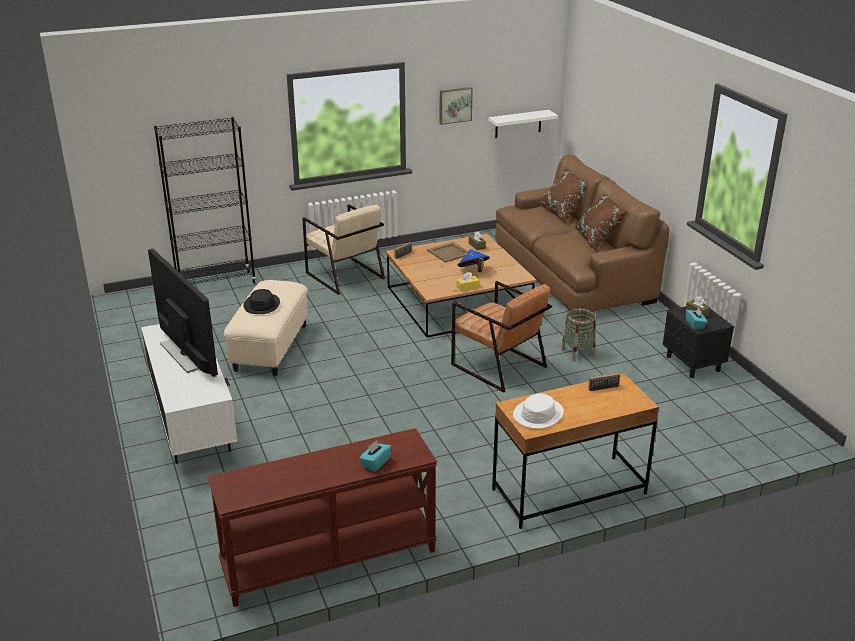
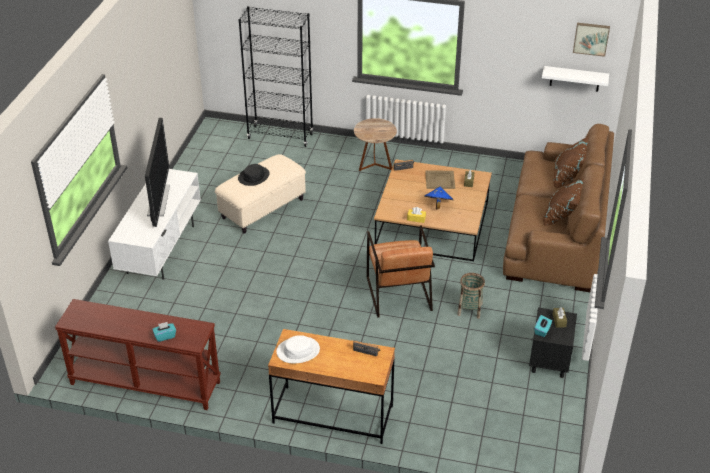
camera: 35 degrees right, 10 degrees up
beige armchair [302,204,385,295] -> brown side table [354,118,397,171]
picture [439,87,473,125] -> picture moved to [573,23,610,57]

